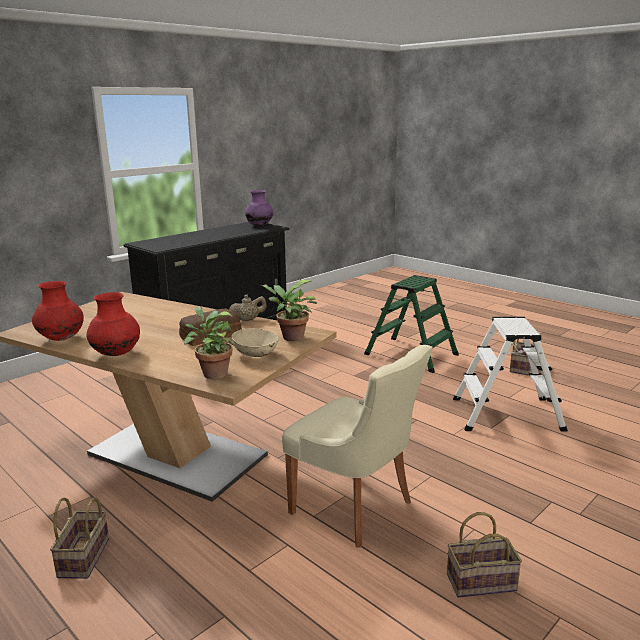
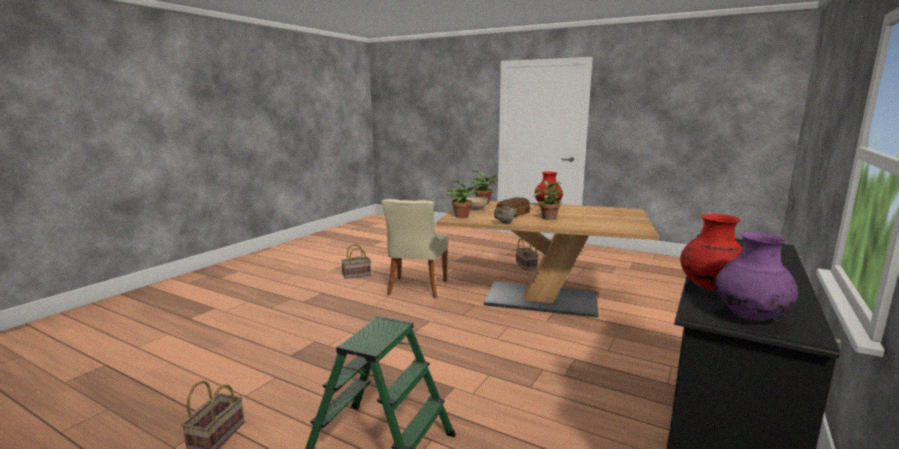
camera: 165 degrees right, 5 degrees down
red vase [32,281,84,341] -> red vase moved to [680,214,742,290]
beige chair [282,345,433,548] -> beige chair turned 105 degrees counterclockwise [381,199,448,299]
white step ladder [453,317,568,432] -> none
none -> potted plant [533,181,562,220]

